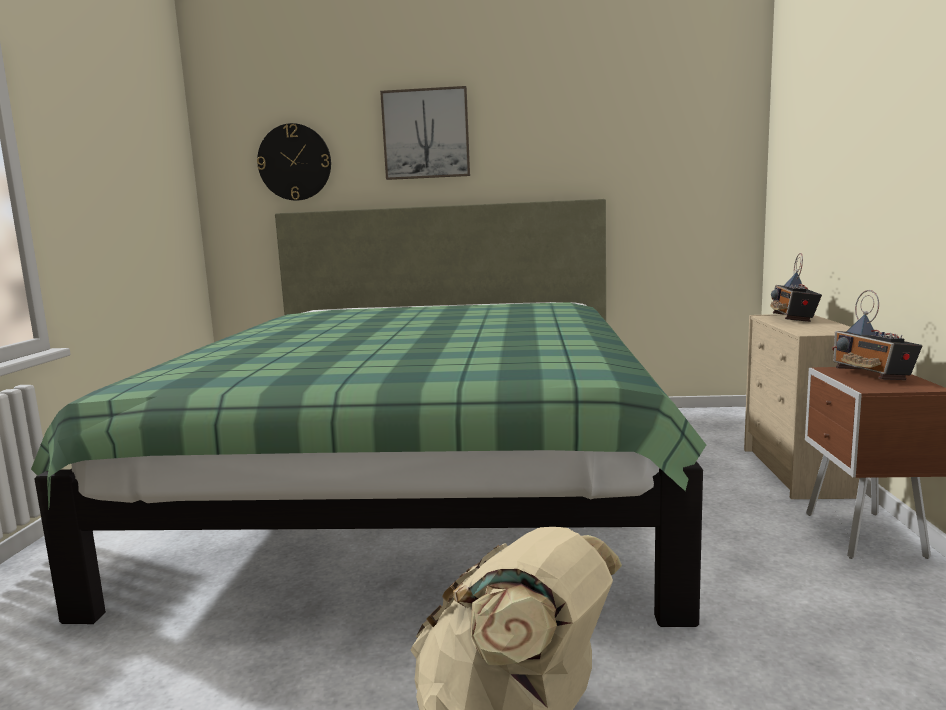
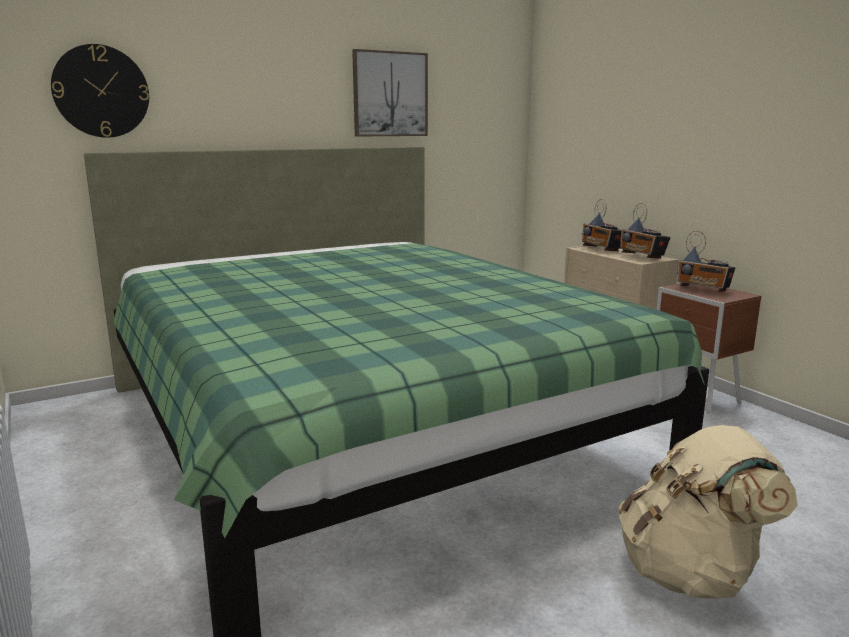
camera: 35 degrees left, 5 degrees up
picture [380,86,470,180] -> picture moved to [352,49,428,137]
none -> radio [620,203,671,259]

